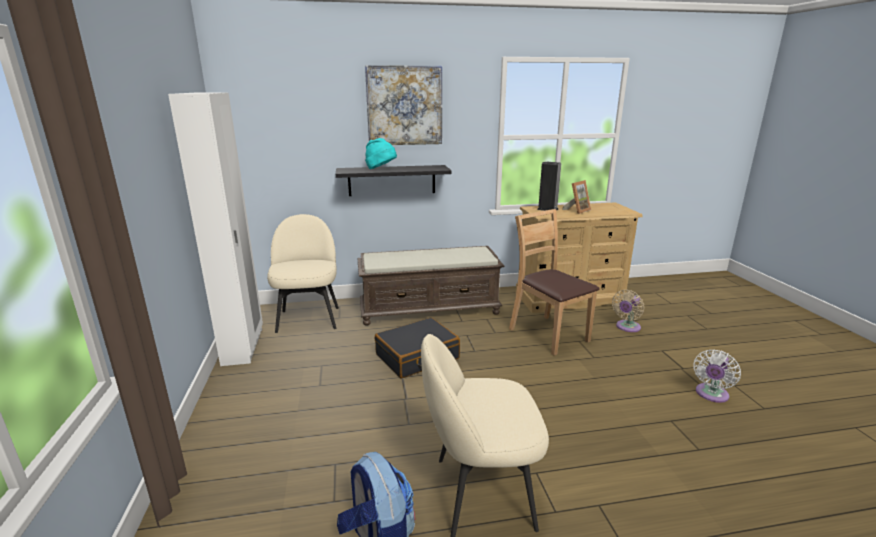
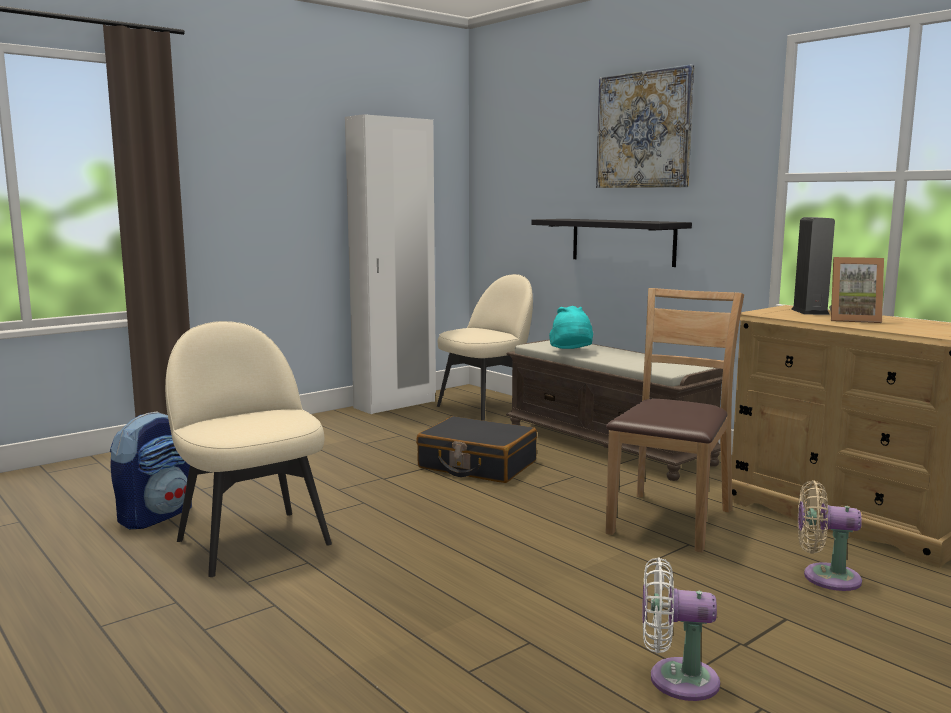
camera: 60 degrees right, 10 degrees down
turquoise hat [365,138,397,169] -> turquoise hat moved to [549,306,593,349]

